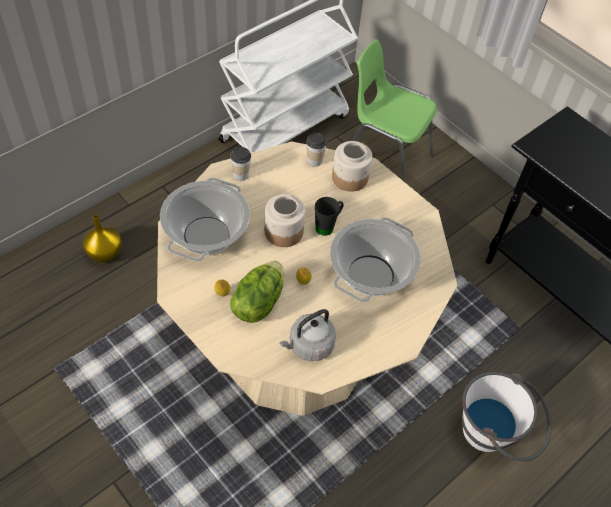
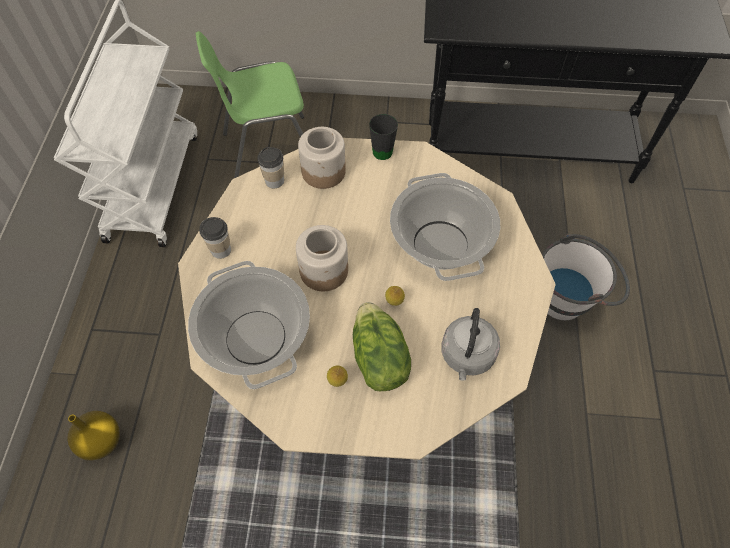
camera: 40 degrees left, 5 degrees up
black mug [315,197,344,236] -> black mug moved to [369,114,398,160]

